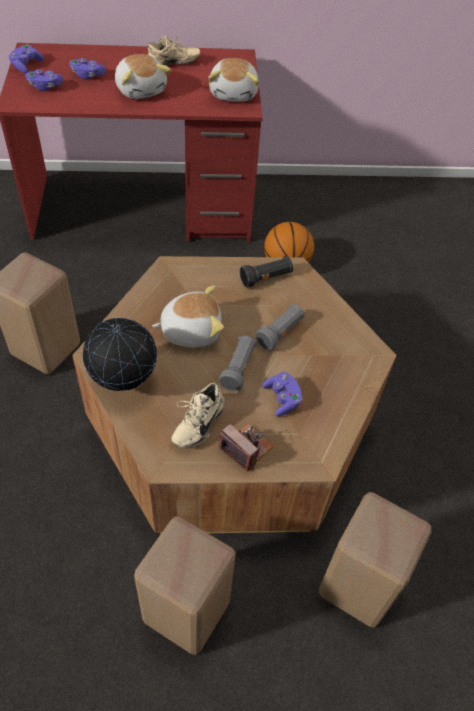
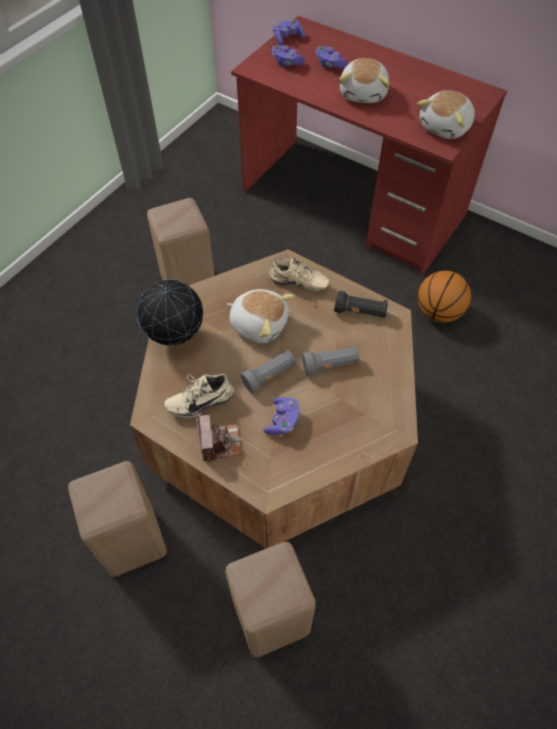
camera: 40 degrees right, 5 degrees up
beige shoe [147,35,200,66] -> beige shoe moved to [269,257,330,292]

